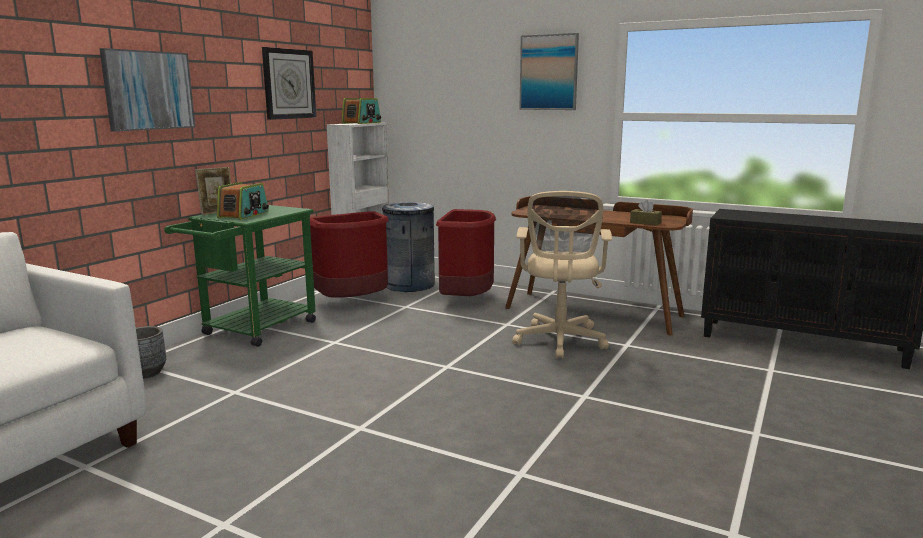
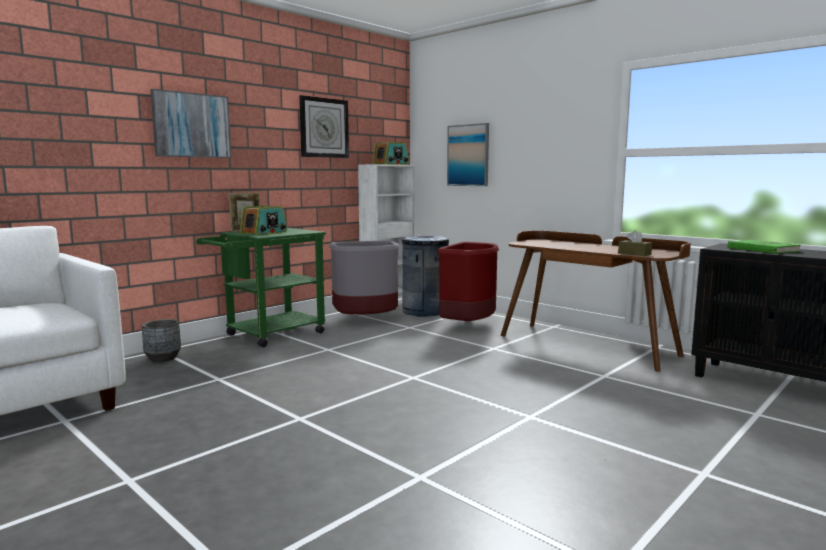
camera: 15 degrees right, 5 degrees down
red trash can [310,211,389,298] -> grey trash can [329,240,400,314]
beige office chair [512,191,612,359] -> none
picture [519,33,579,110] -> picture moved to [447,123,489,186]
none -> green book [727,240,801,254]

